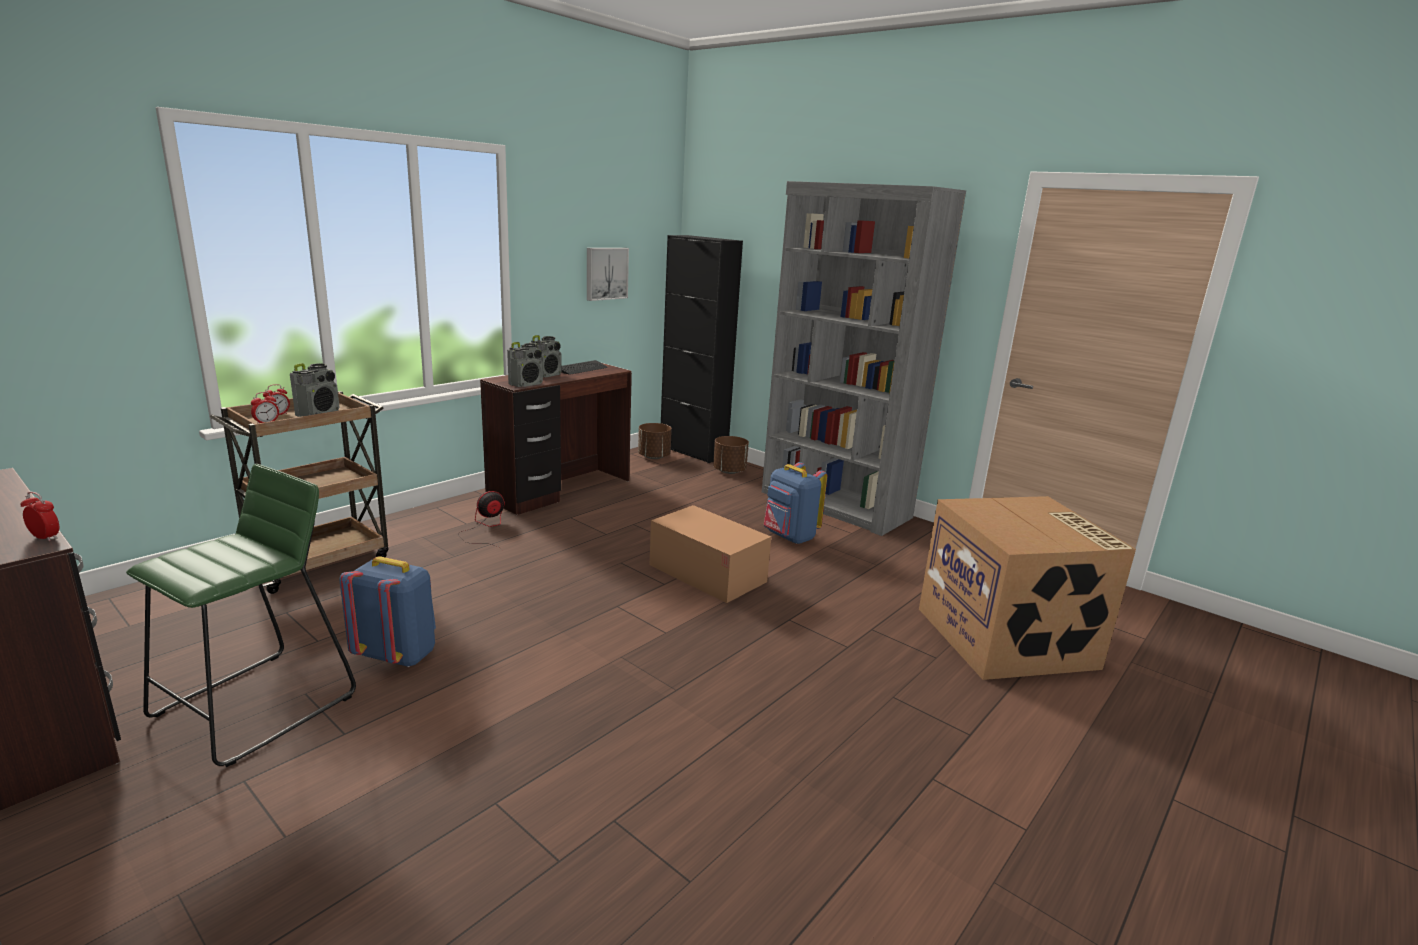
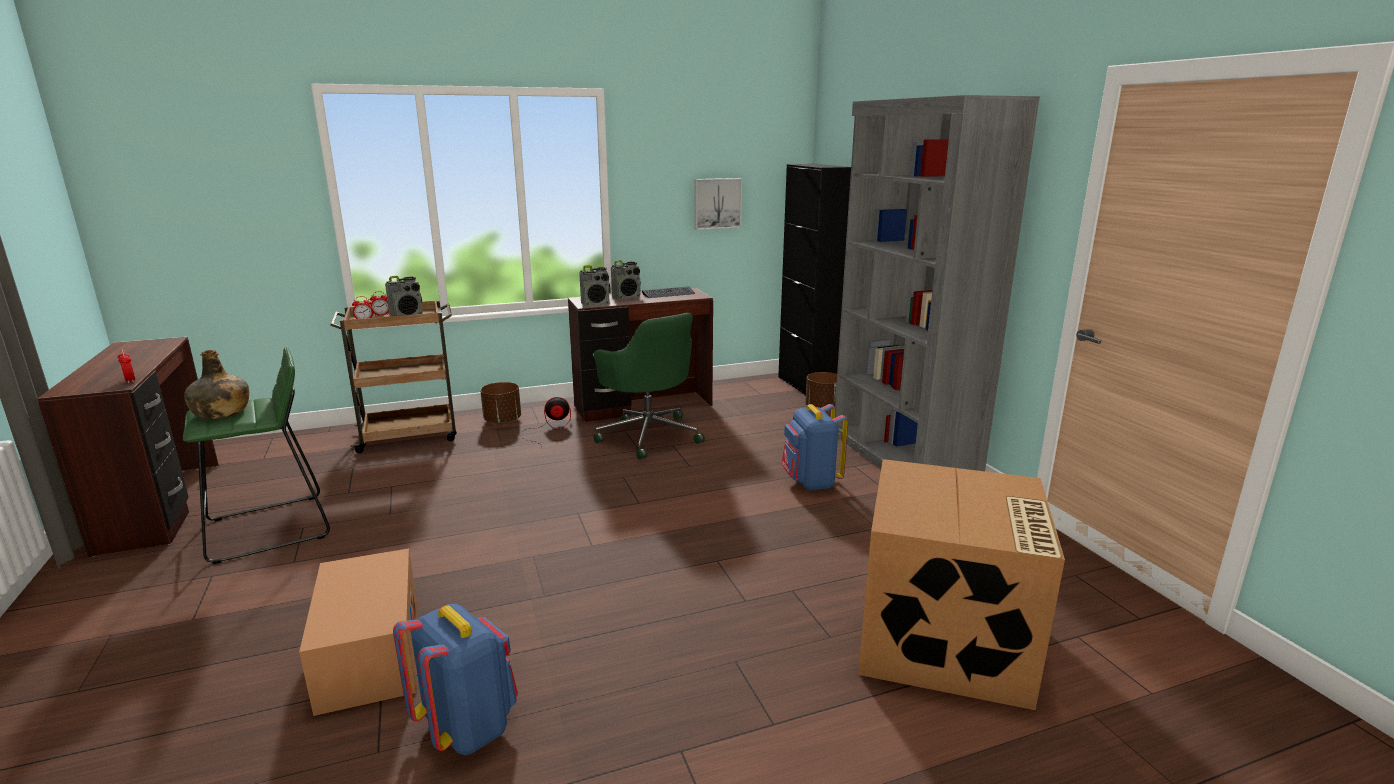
camera: 30 degrees right, 0 degrees up
blue backpack [340,556,436,667] -> blue backpack moved to [393,604,518,755]
brown planter [638,423,672,459] -> brown planter moved to [480,382,521,424]
cardboard box [650,505,771,603] -> cardboard box moved to [299,548,417,716]
none -> green bottle [184,350,249,419]
none -> green office chair [594,313,705,459]

